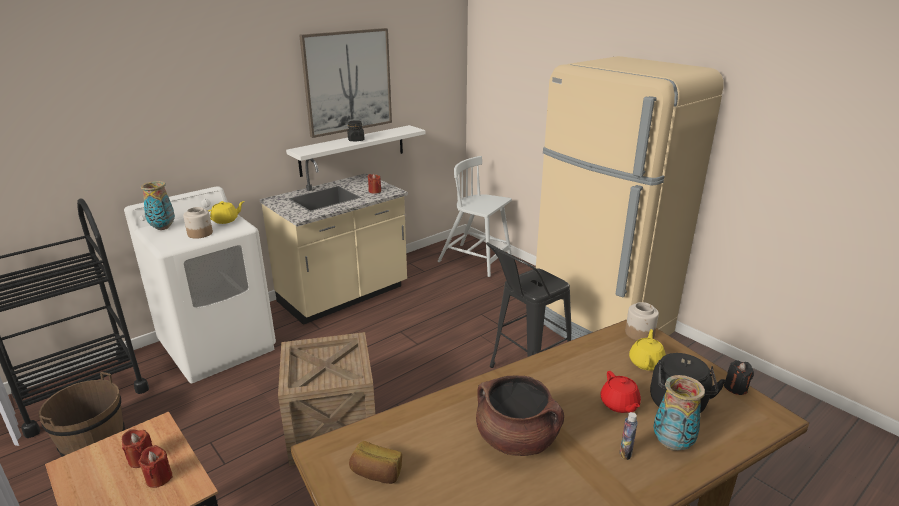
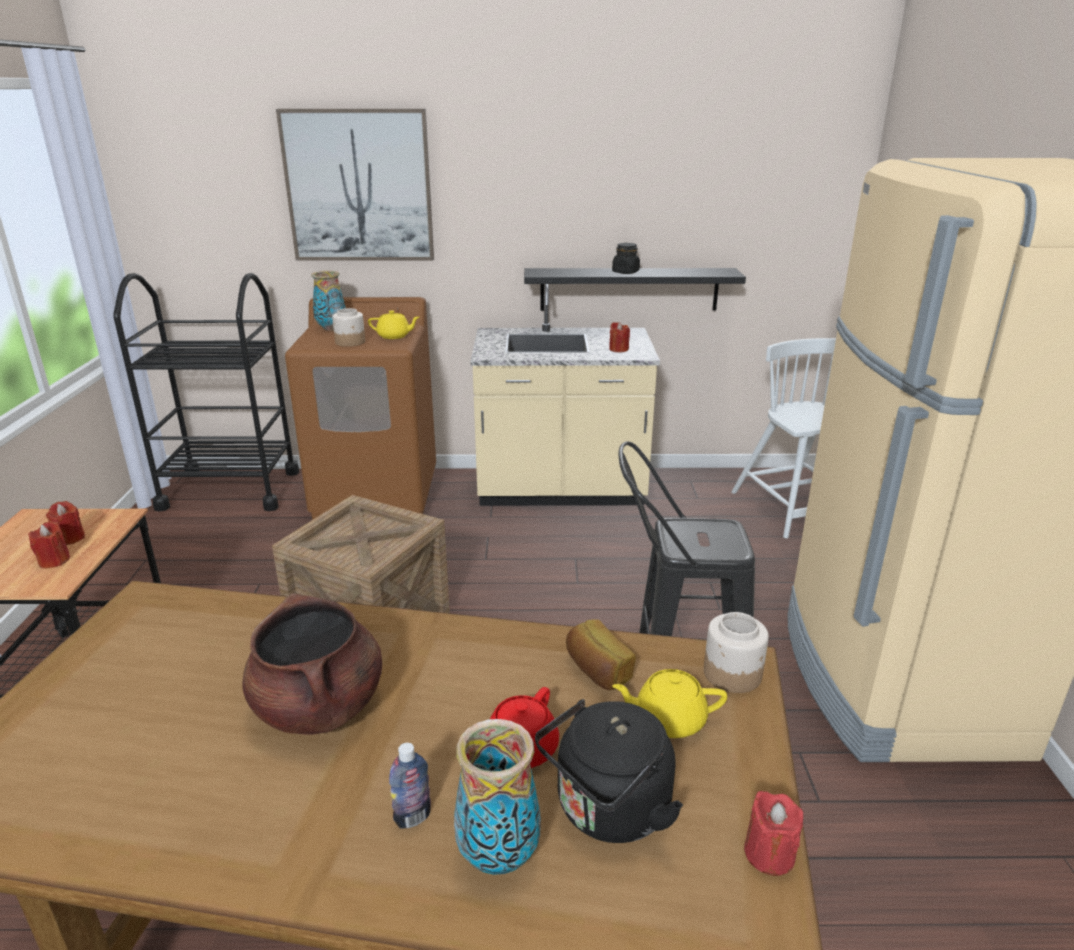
camera: 40 degrees right, 0 degrees up
brown bucket [39,372,125,457] -> none
white washing machine [124,186,276,383] -> brown washing machine [285,297,436,520]
white shelf [286,125,426,177] -> black shelf [524,268,746,311]
picture [299,28,392,138] -> picture moved to [276,109,434,261]
bread [349,441,402,484] -> bread moved to [566,619,636,690]
yellow teapot [629,329,666,371] -> yellow teapot turned 150 degrees counterclockwise [612,669,727,738]
black candle [724,360,754,395] -> red candle [744,791,803,876]

